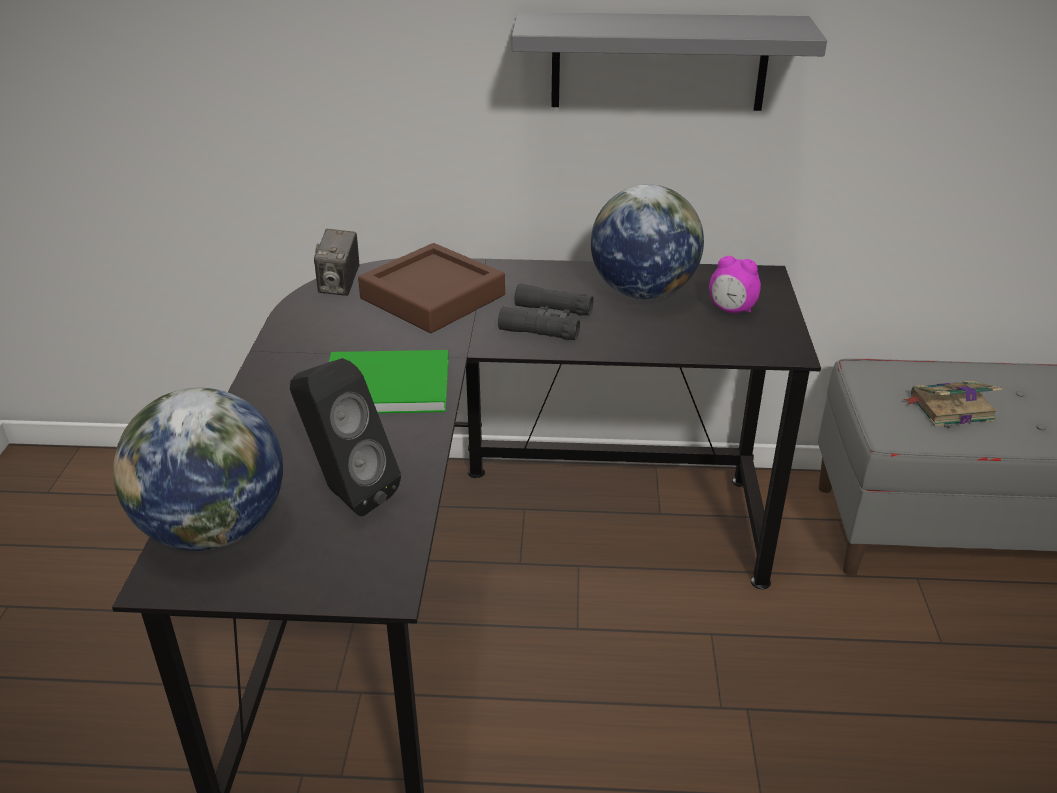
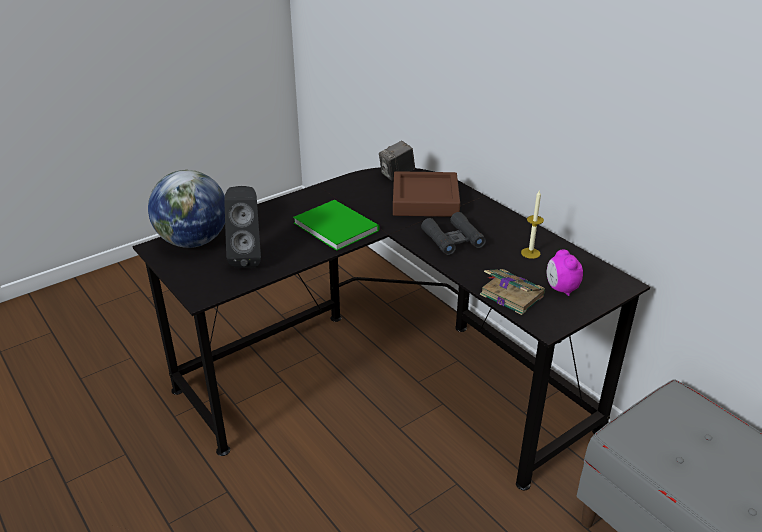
camera: 50 degrees right, 0 degrees up
grey shelf [512,12,827,111] -> none
globe [591,184,704,300] -> candle [521,189,544,259]
book [903,381,1002,426] -> book moved to [480,269,545,315]

